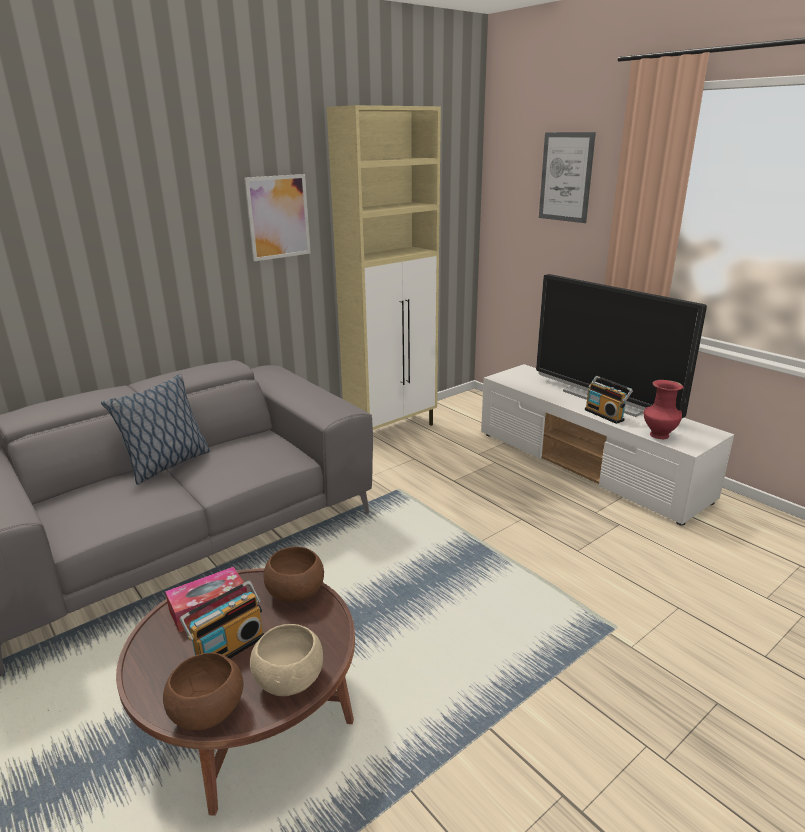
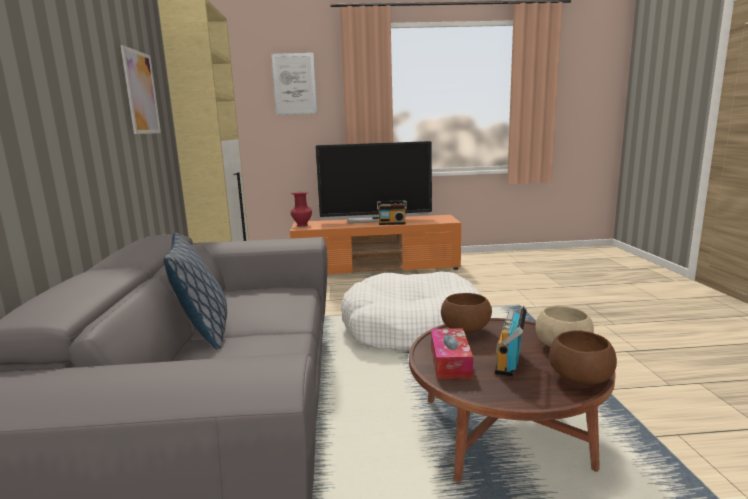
camera: 55 degrees left, 10 degrees down
radio [179,581,265,659] -> radio turned 150 degrees counterclockwise [495,305,527,377]
white tv stand [481,364,734,526] -> orange tv stand [290,215,461,274]
red vase [643,380,683,439] -> red vase moved to [290,192,312,226]
none -> white dog bed [341,271,482,351]

